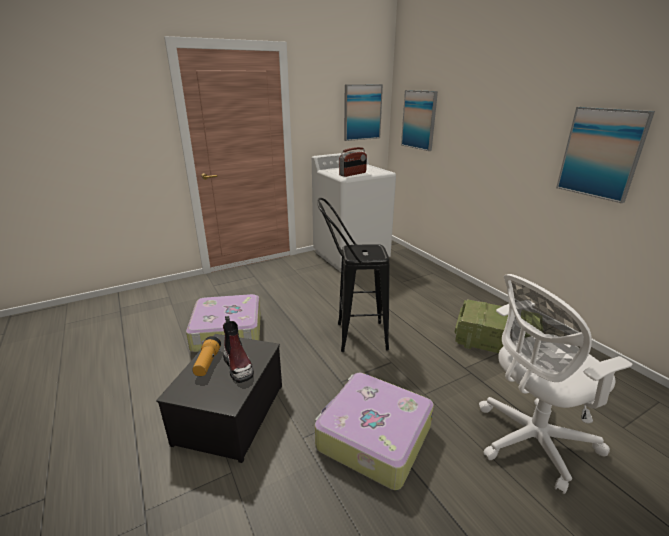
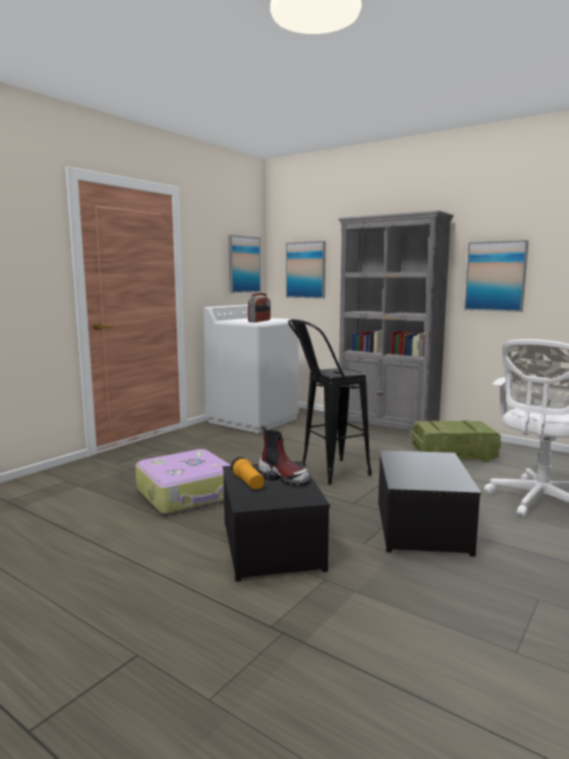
camera: 25 degrees left, 15 degrees down
suitcase [315,373,434,490] -> storage box [378,450,481,557]
none -> grey bookcase [338,210,454,431]

